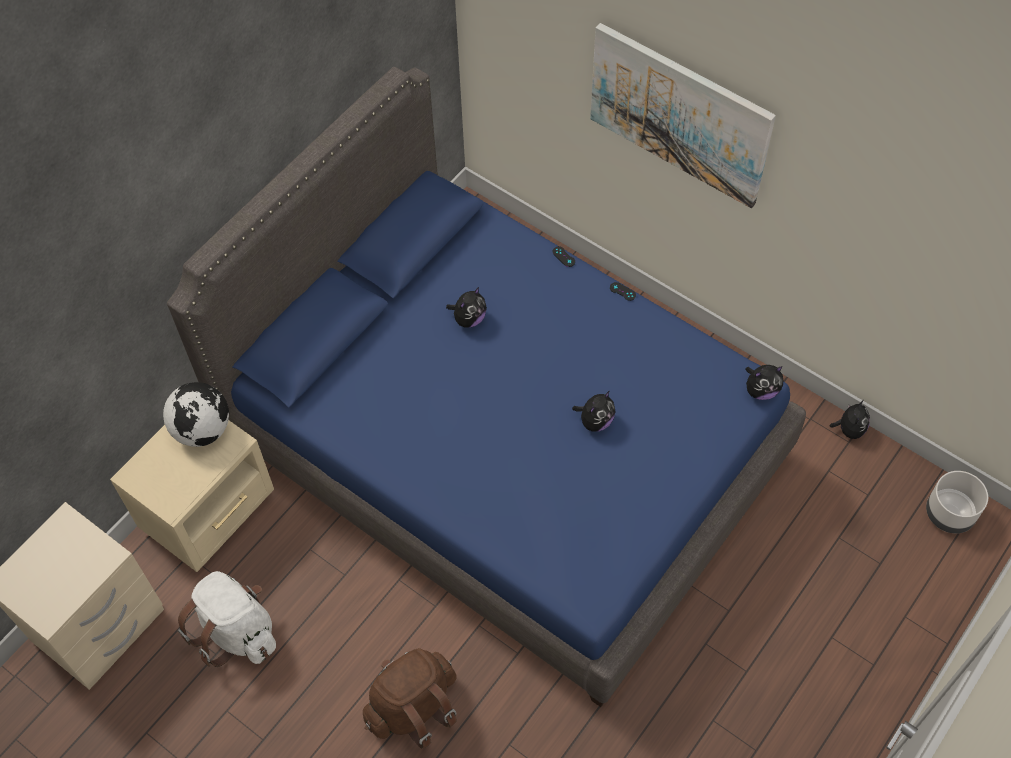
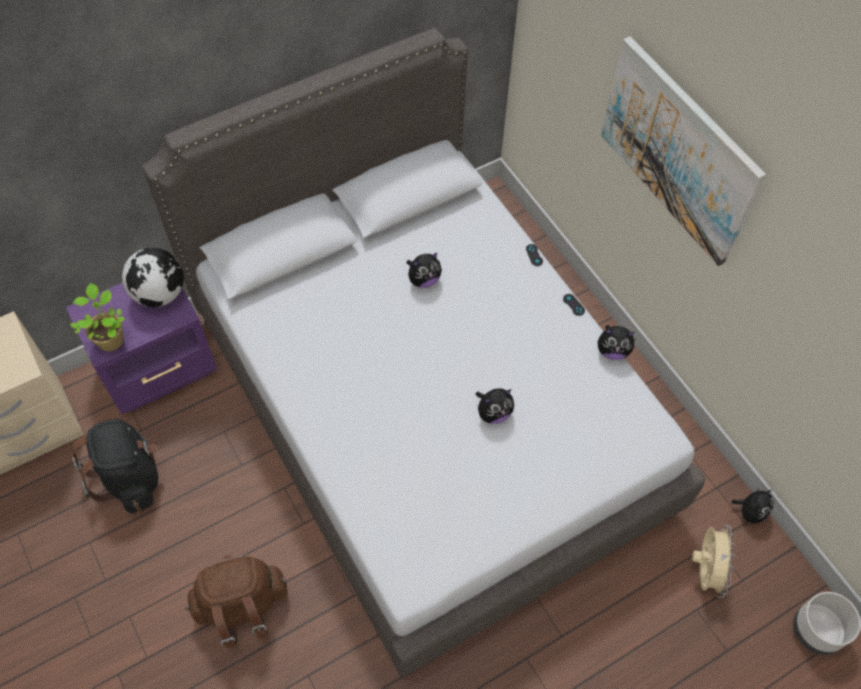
camera: 20 degrees right, 0 degrees up
beige nightstand [110,420,274,572] -> purple nightstand [66,282,217,414]
blue bed [167,67,806,707] -> grey bed [142,28,705,677]
white backpack [178,571,276,667] -> black backpack [72,419,158,513]
plush toy [745,365,783,400] -> plush toy moved to [598,325,635,360]
none -> potted plant [70,283,125,351]
none -> beige fan [692,525,736,598]

